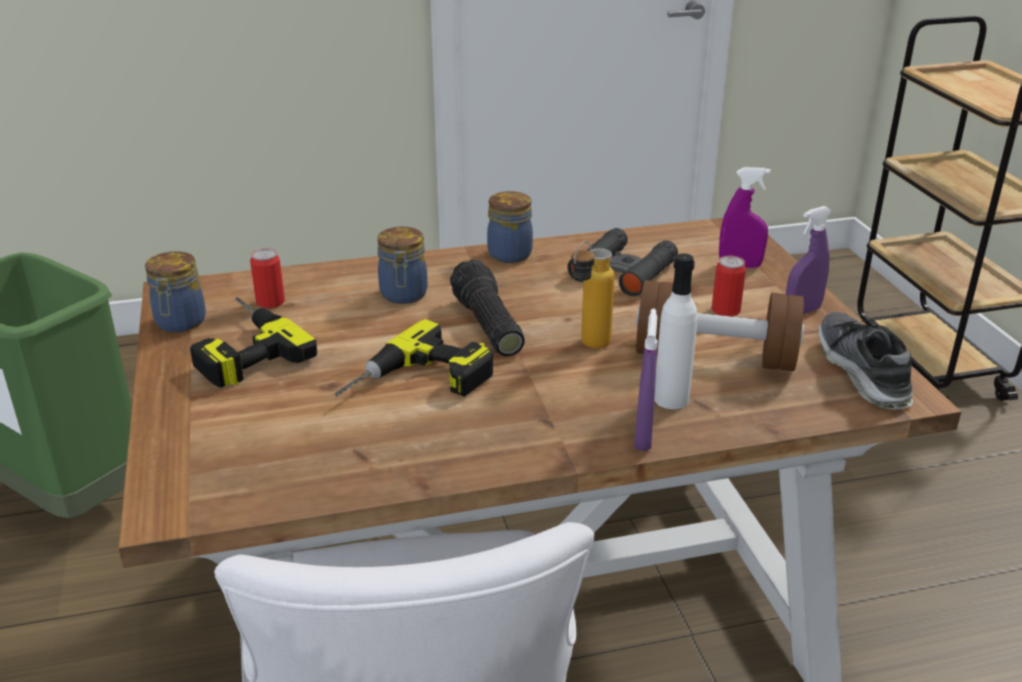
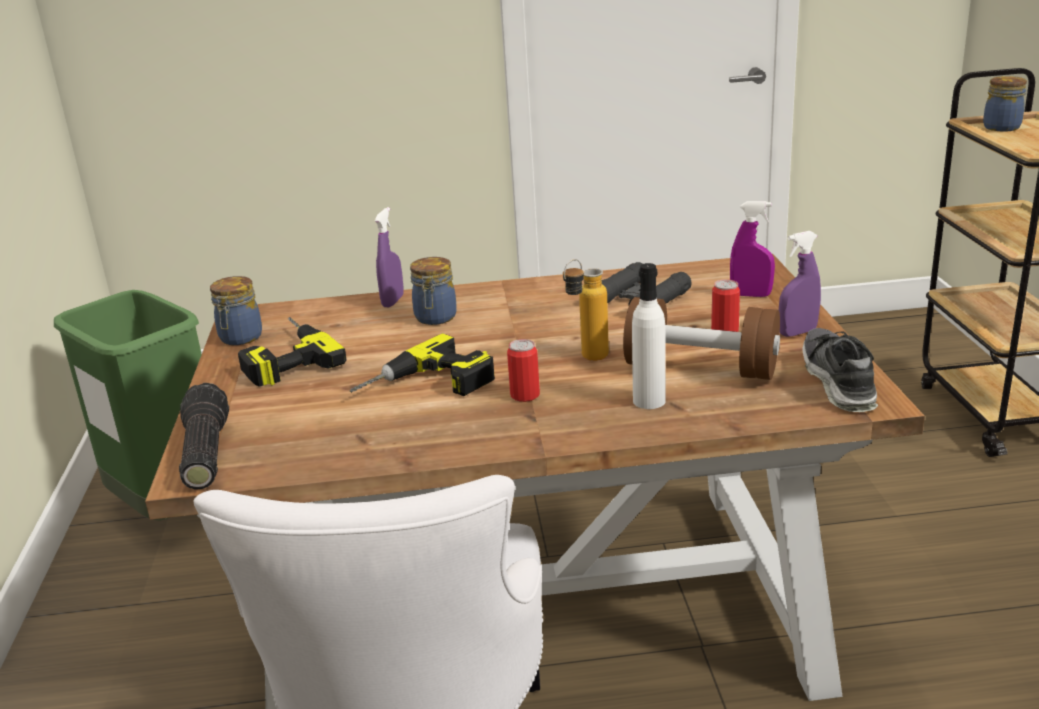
camera: 10 degrees right, 5 degrees down
can [250,248,285,309] -> can moved to [507,339,540,402]
flashlight [450,259,525,357] -> flashlight moved to [179,383,229,490]
jar [487,191,533,263] -> jar moved to [983,76,1027,131]
purple spray bottle [634,309,657,451] -> purple spray bottle moved to [375,207,403,307]

